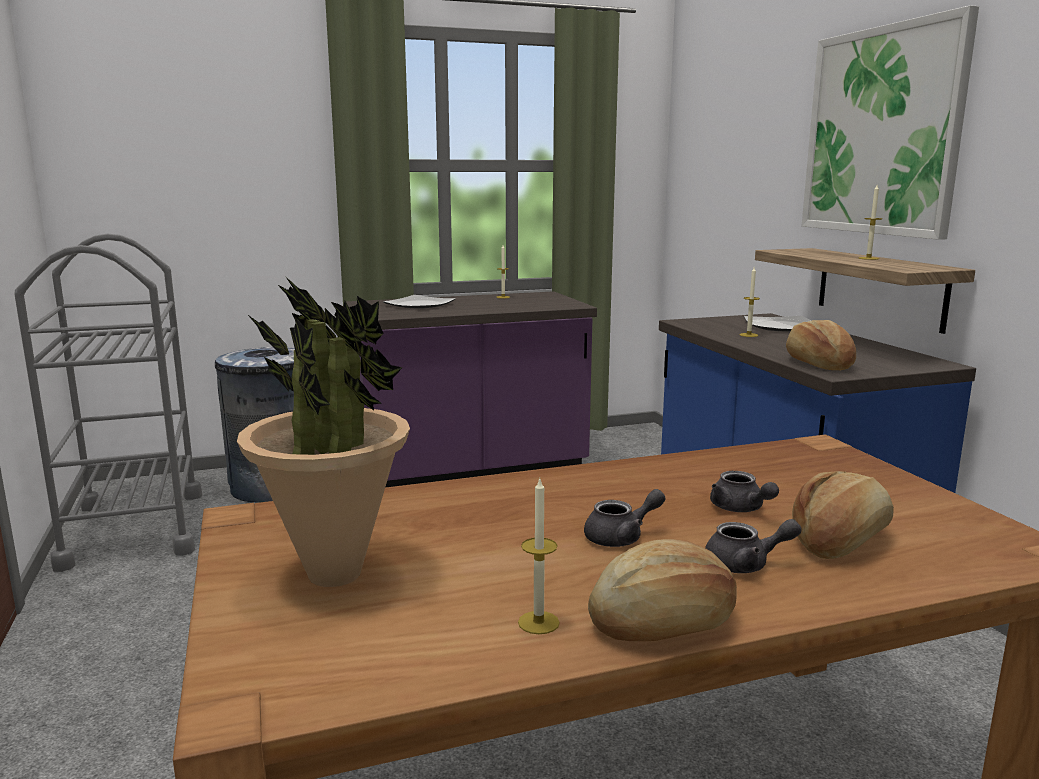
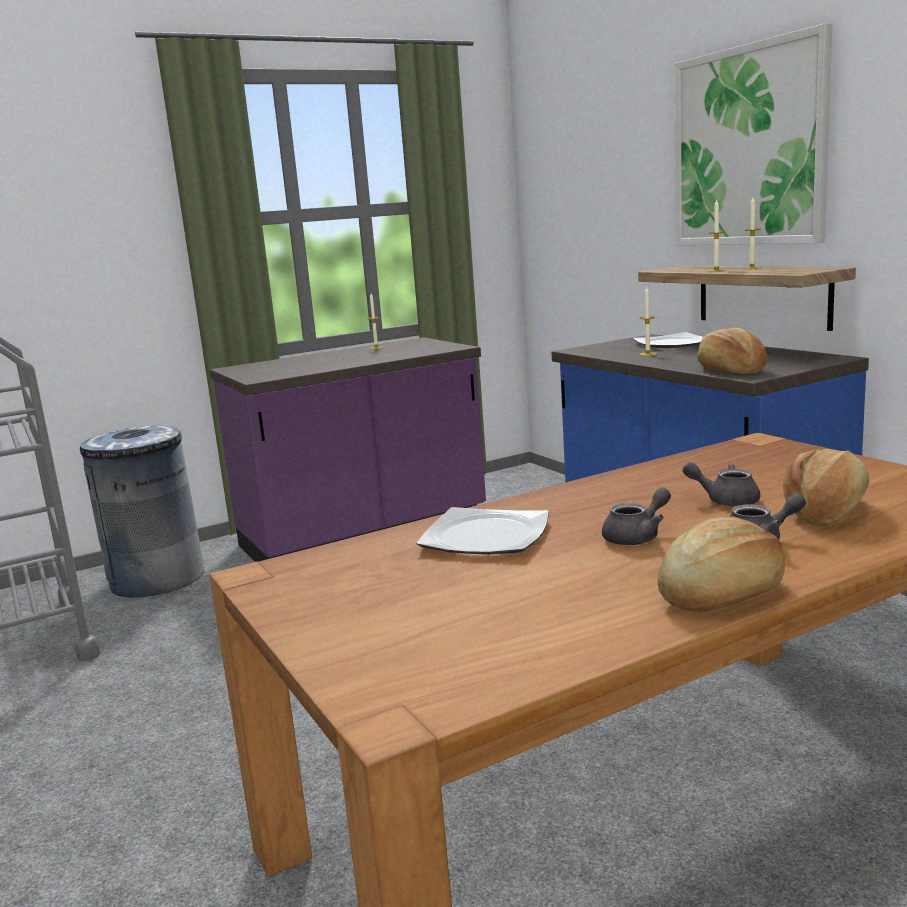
camera: 10 degrees left, 0 degrees up
potted plant [237,276,410,587] -> none
plate [383,295,455,309] -> plate moved to [417,507,549,554]
candle [518,479,560,634] -> candle moved to [707,200,726,272]
grey teapot [710,471,779,512] -> grey teapot turned 150 degrees clockwise [683,462,760,507]

